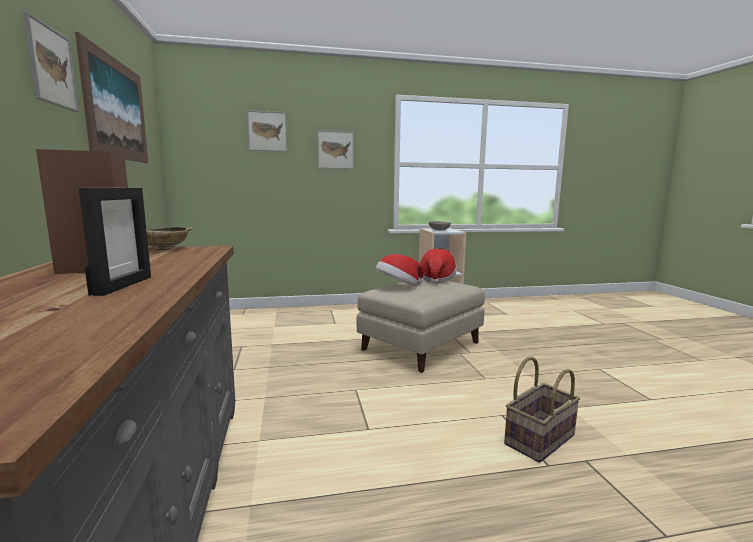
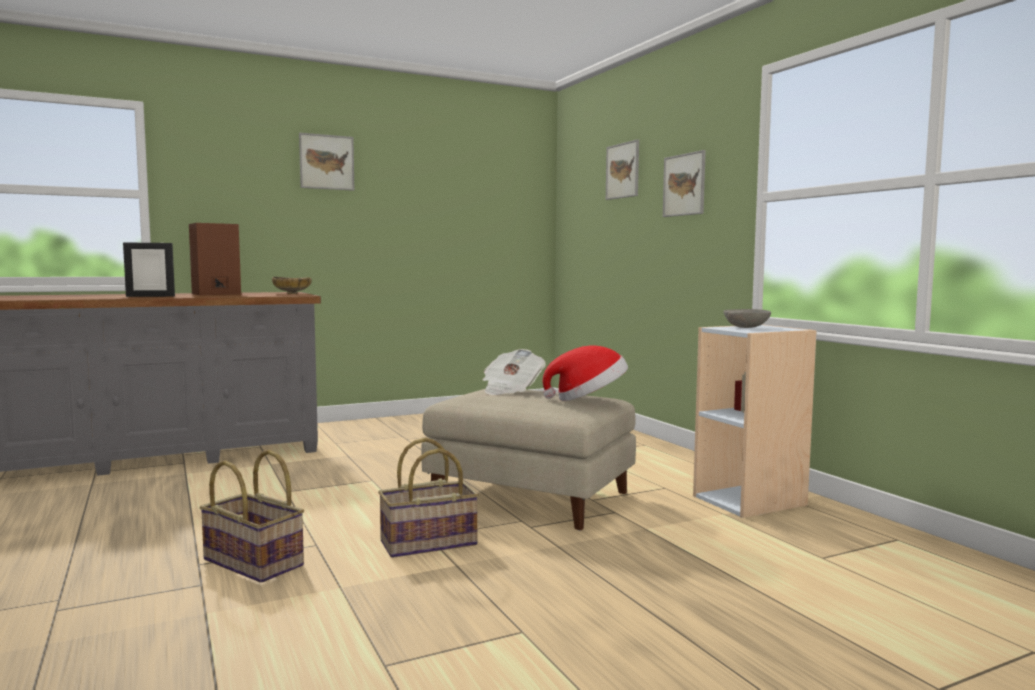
camera: 75 degrees right, 5 degrees down
picture [75,32,148,163] -> none
hat [375,254,424,287] -> newspaper [483,349,546,395]
none -> basket [378,438,479,558]

